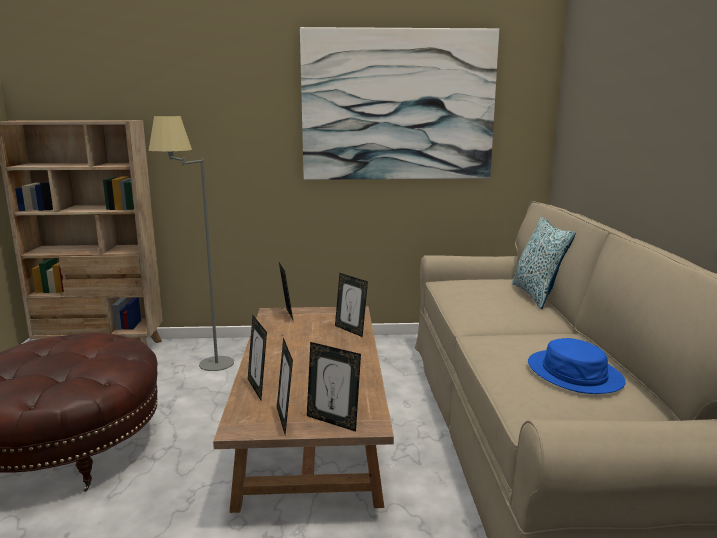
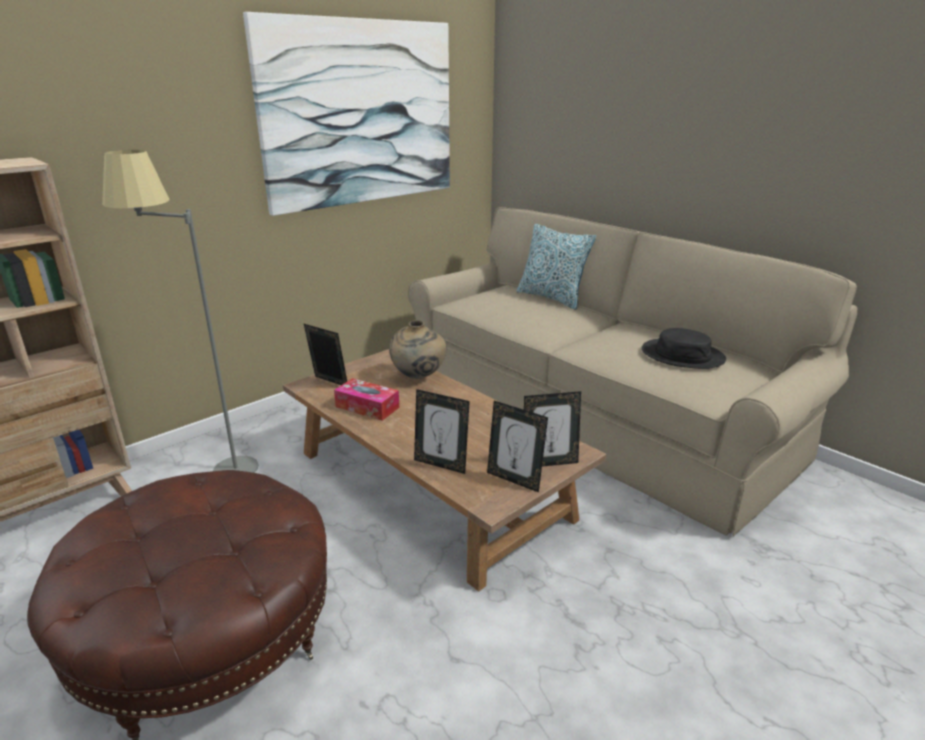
camera: 40 degrees left, 10 degrees up
picture frame [335,273,368,337] -> beige vase [389,320,446,379]
blue hat [528,338,626,394] -> black hat [642,328,726,369]
none -> tissue box [334,378,399,421]

